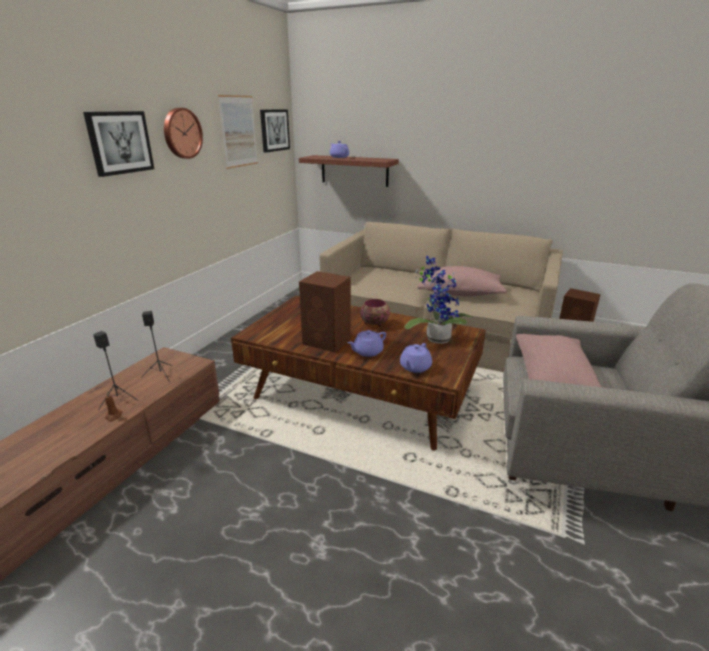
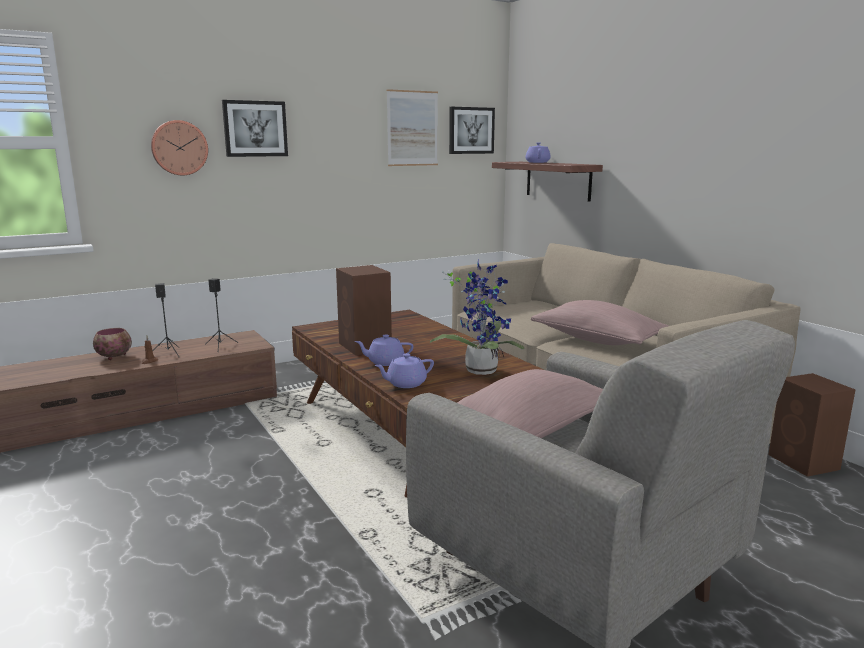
camera: 35 degrees right, 10 degrees down
wall clock [164,108,203,159] -> wall clock moved to [151,120,208,175]
bowl [360,299,390,327] -> bowl moved to [93,328,132,360]

